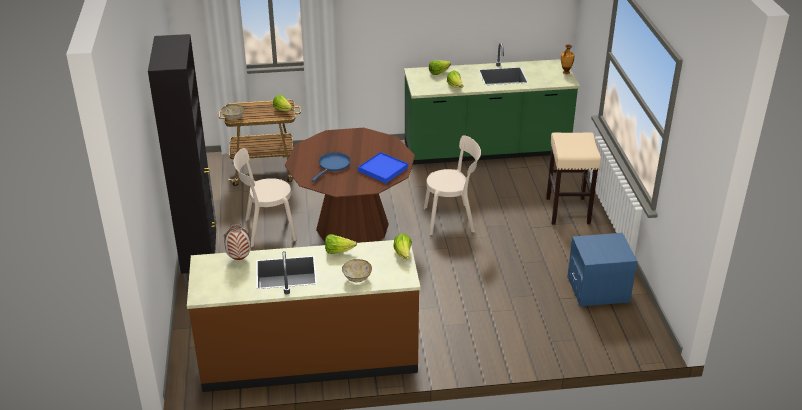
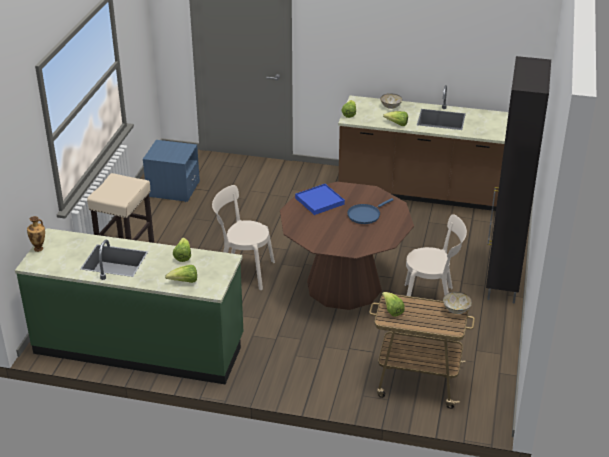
camera: 160 degrees left, 0 degrees up
vase [224,224,251,260] -> none

